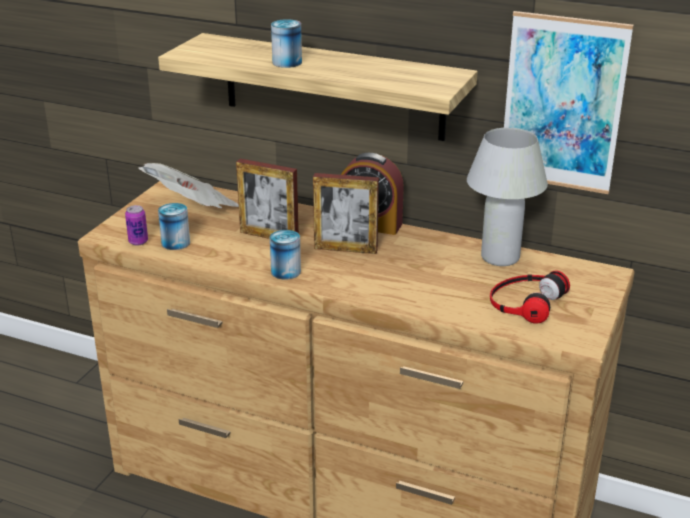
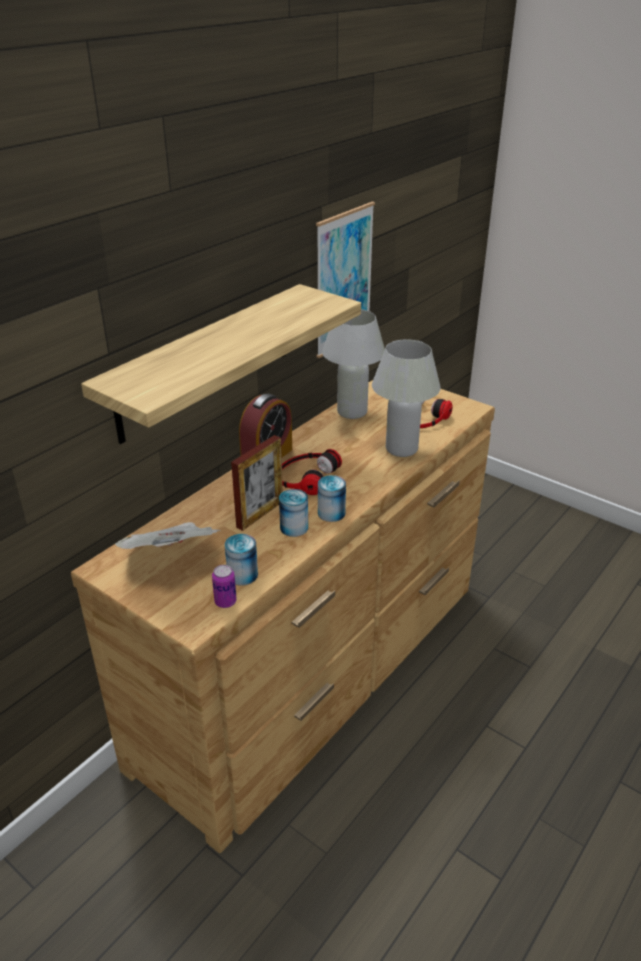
camera: 75 degrees left, 5 degrees up
can [271,19,302,68] -> can moved to [279,489,308,537]
picture frame [313,173,379,254] -> headphones [282,449,342,495]
none -> white table lamp [372,339,441,457]

